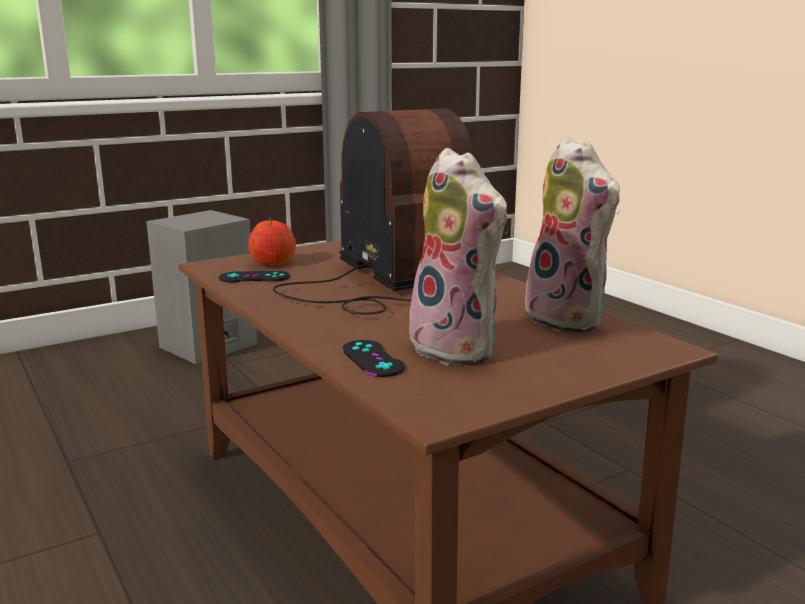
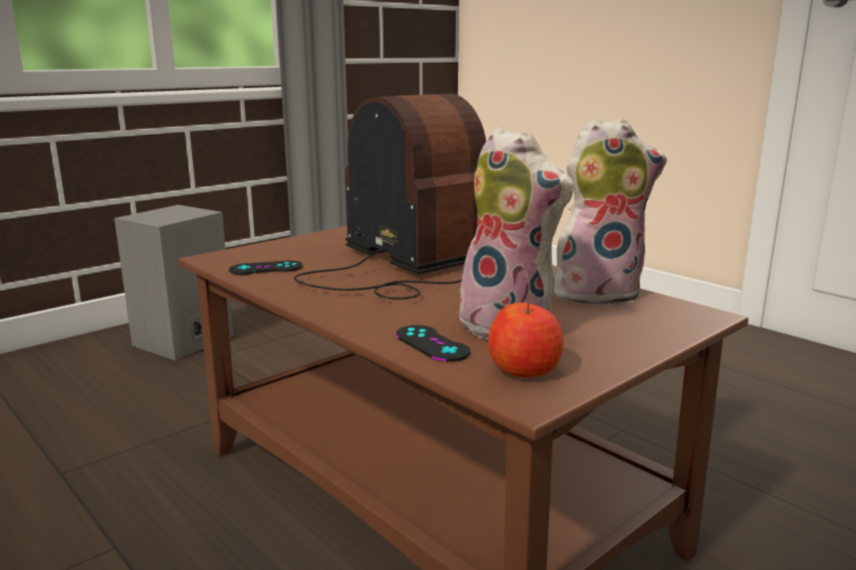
camera: 10 degrees left, 0 degrees up
apple [248,217,296,265] -> apple moved to [488,300,564,378]
plush toy [525,137,620,333] -> plush toy turned 60 degrees counterclockwise [554,117,667,305]

